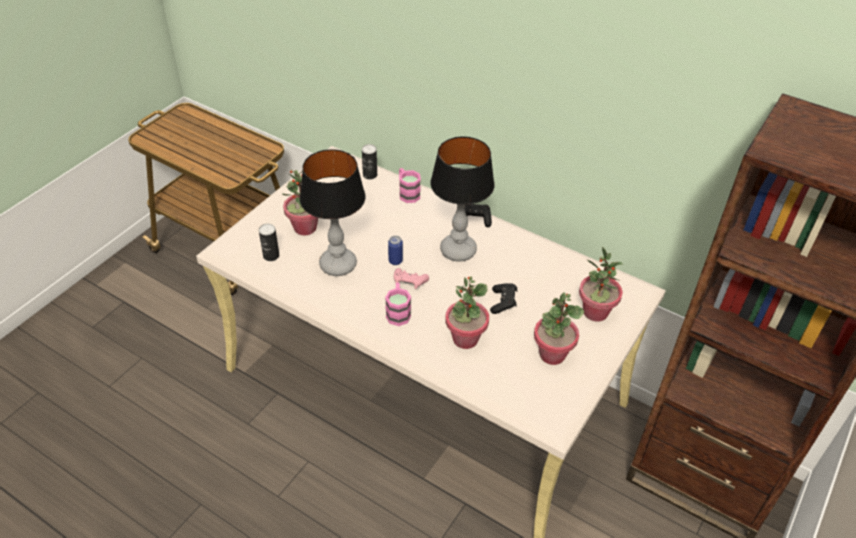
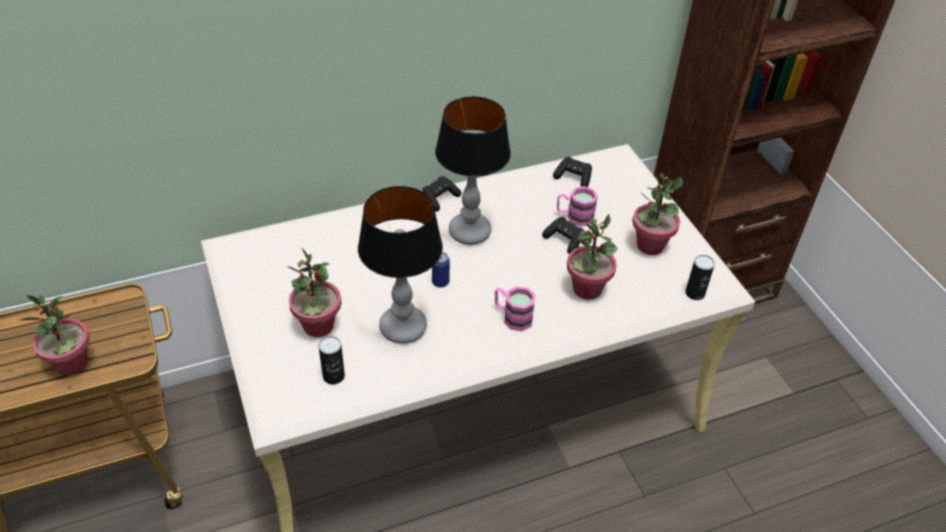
camera: 55 degrees left, 0 degrees up
can [362,144,377,179] -> can moved to [685,255,715,300]
pink game controller [394,268,429,289] -> none
pink mug [399,168,421,203] -> pink mug moved to [557,186,598,227]
potted plant [579,247,623,322] -> potted plant moved to [20,295,90,376]
none -> black game controller [553,157,592,187]

